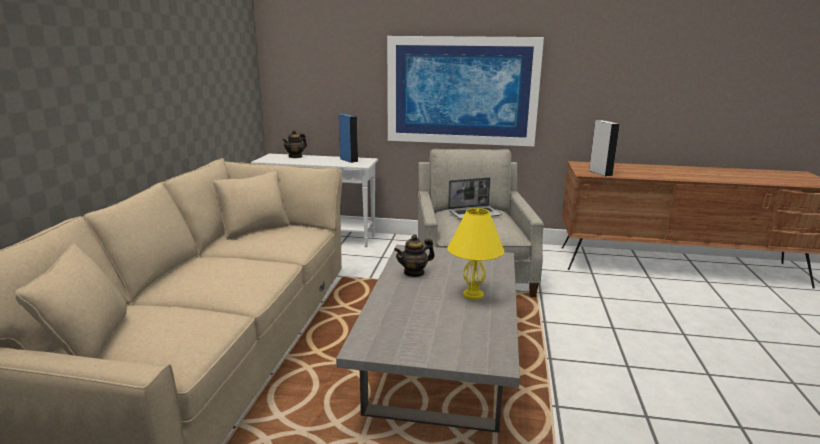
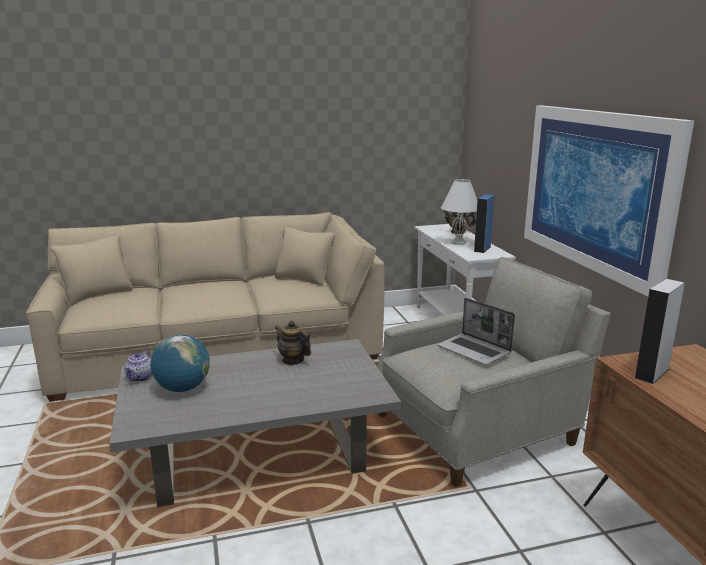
camera: 65 degrees right, 0 degrees up
yellow table lamp [448,208,504,300] -> none
none -> teapot [124,350,152,382]
none -> globe [150,334,210,392]
none -> white table lamp [441,179,477,245]

